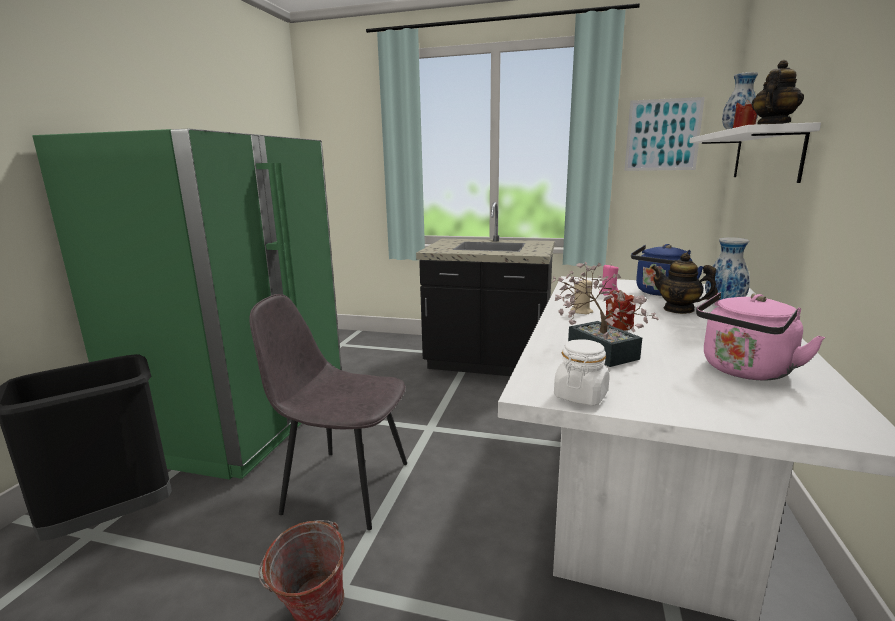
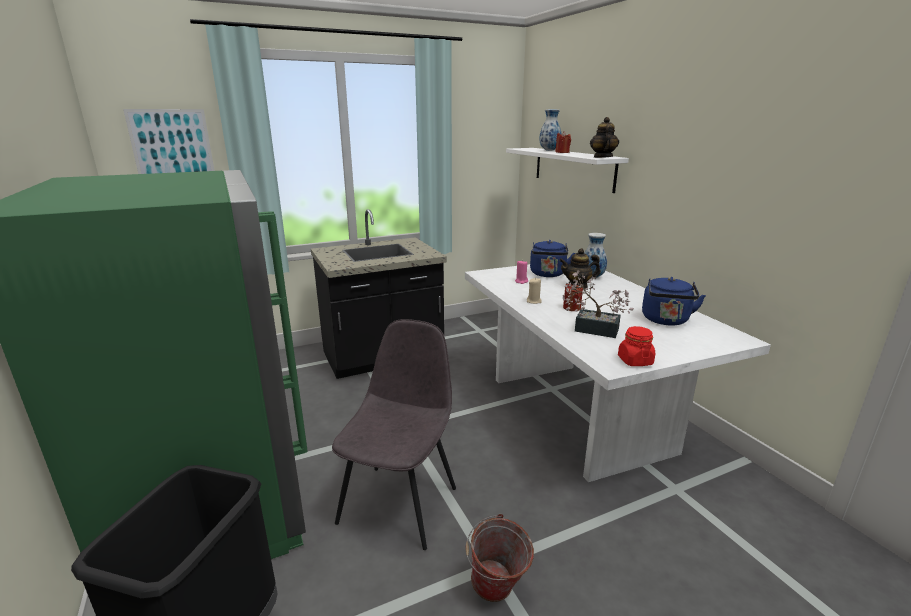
camera: 40 degrees left, 5 degrees up
grey chair [250,294,407,530] -> grey chair turned 135 degrees clockwise [332,319,456,550]
white jar [554,339,610,406] -> red jar [618,326,655,366]
picture [624,97,705,171] -> picture moved to [123,109,215,174]
pink kettle [696,292,825,381] -> blue kettle [642,277,706,326]

